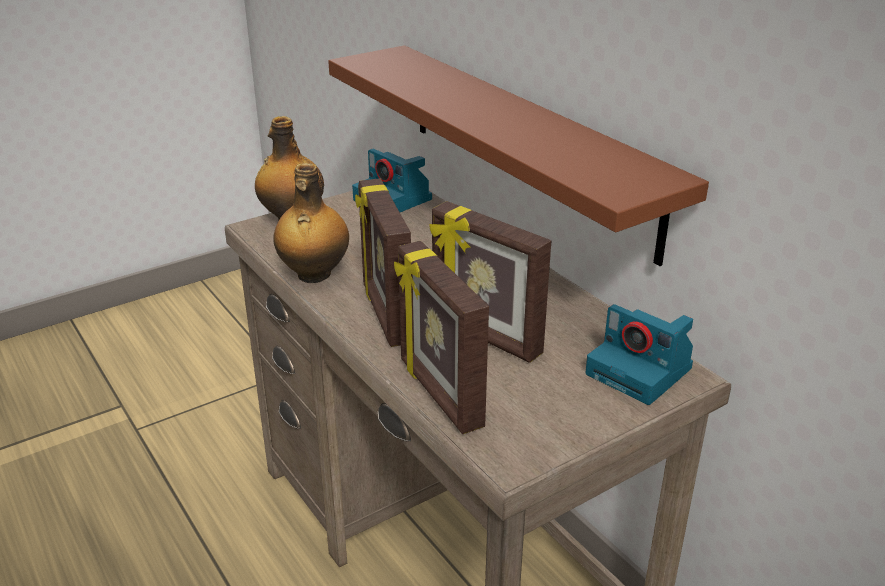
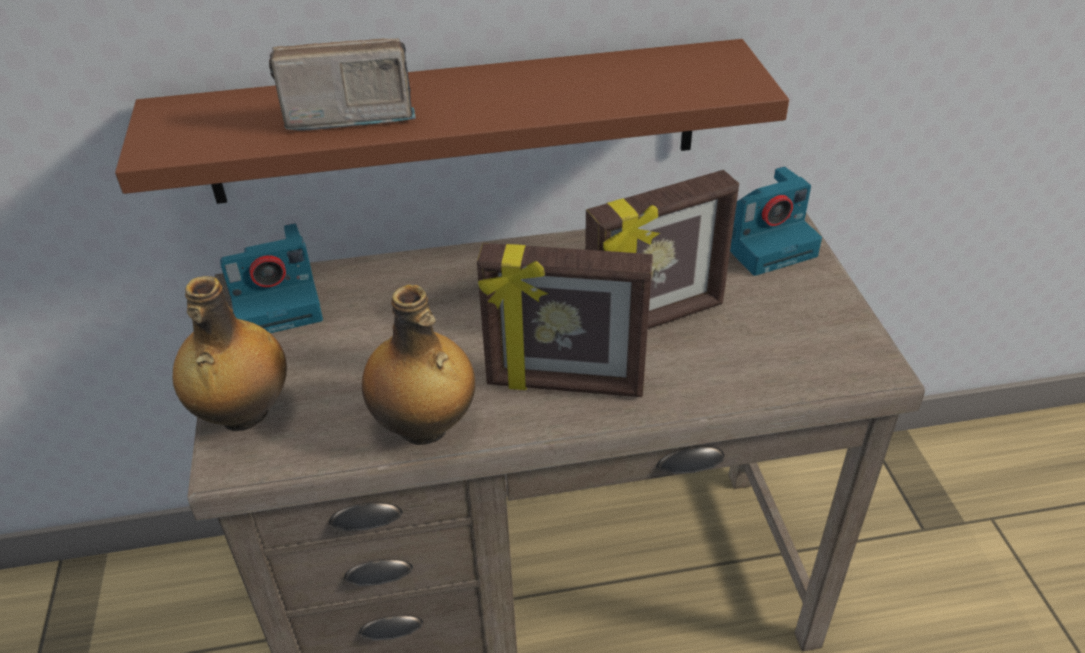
camera: 65 degrees left, 10 degrees up
picture frame [394,241,489,434] -> none
none -> radio [269,38,416,130]

